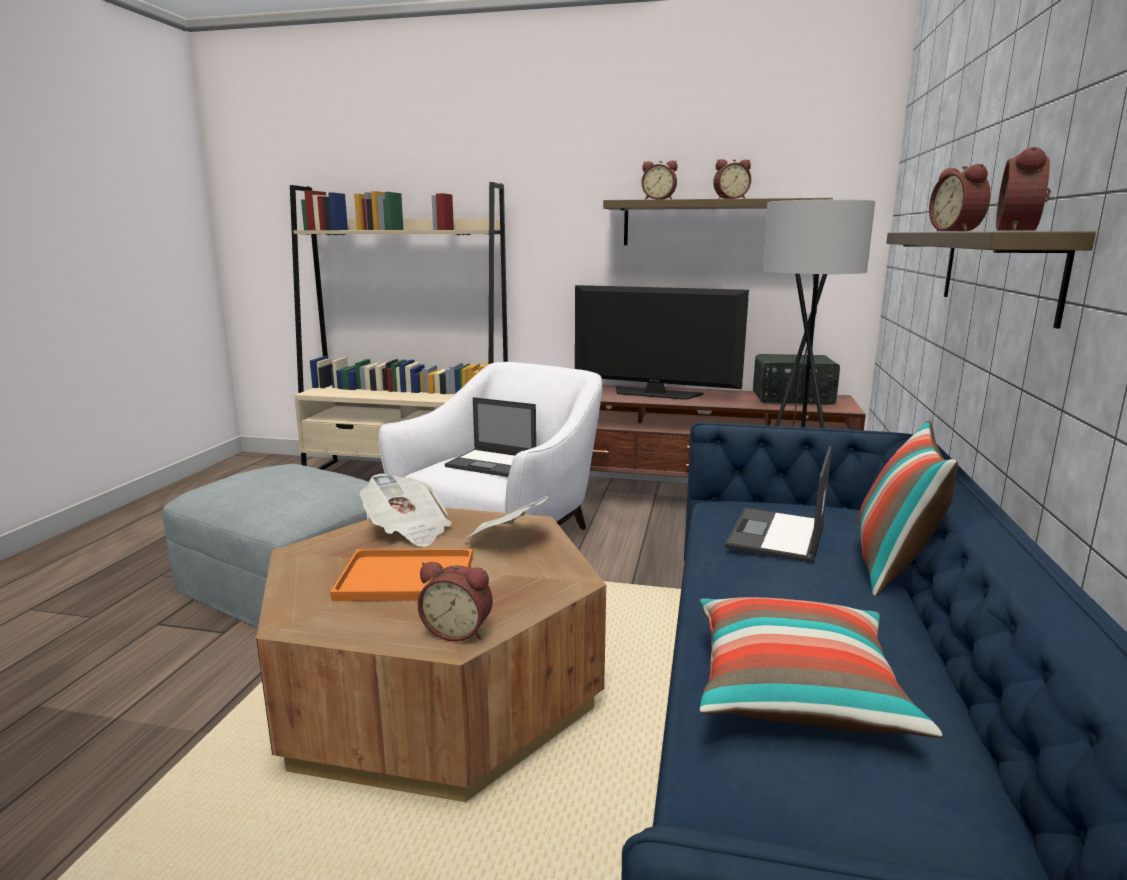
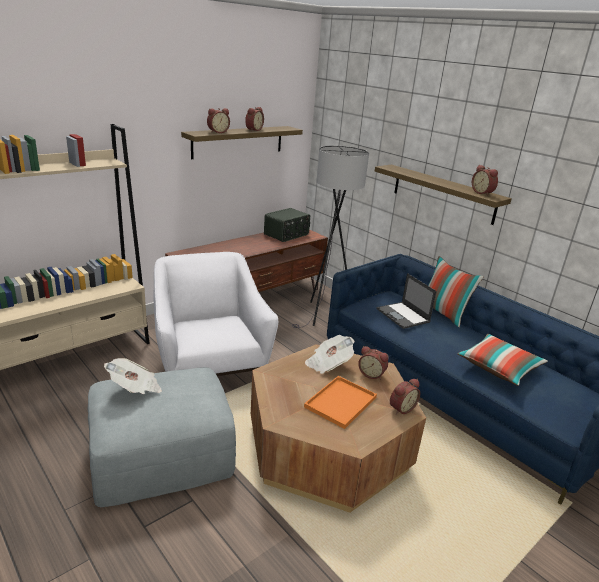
camera: 55 degrees left, 10 degrees up
newspaper [359,474,452,547] -> newspaper moved to [104,358,162,394]
laptop [445,397,536,477] -> none
television [575,285,749,400] -> none
alarm clock [929,164,991,232] -> alarm clock moved to [358,346,389,380]

